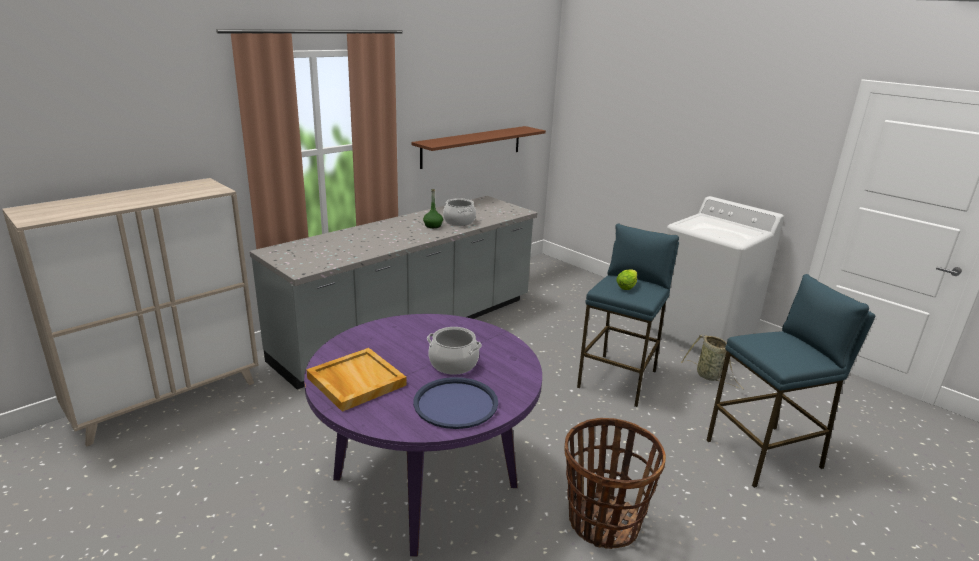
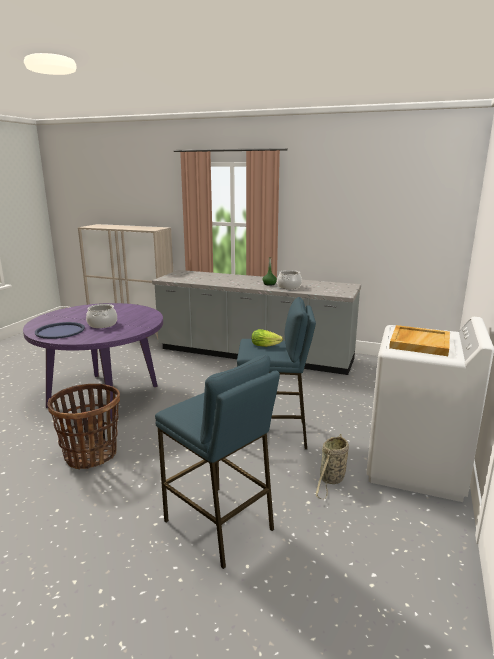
camera: 65 degrees right, 5 degrees down
beige tray [306,348,407,412] -> beige tray moved to [389,325,450,356]
brown shelf [411,126,546,169] -> none

